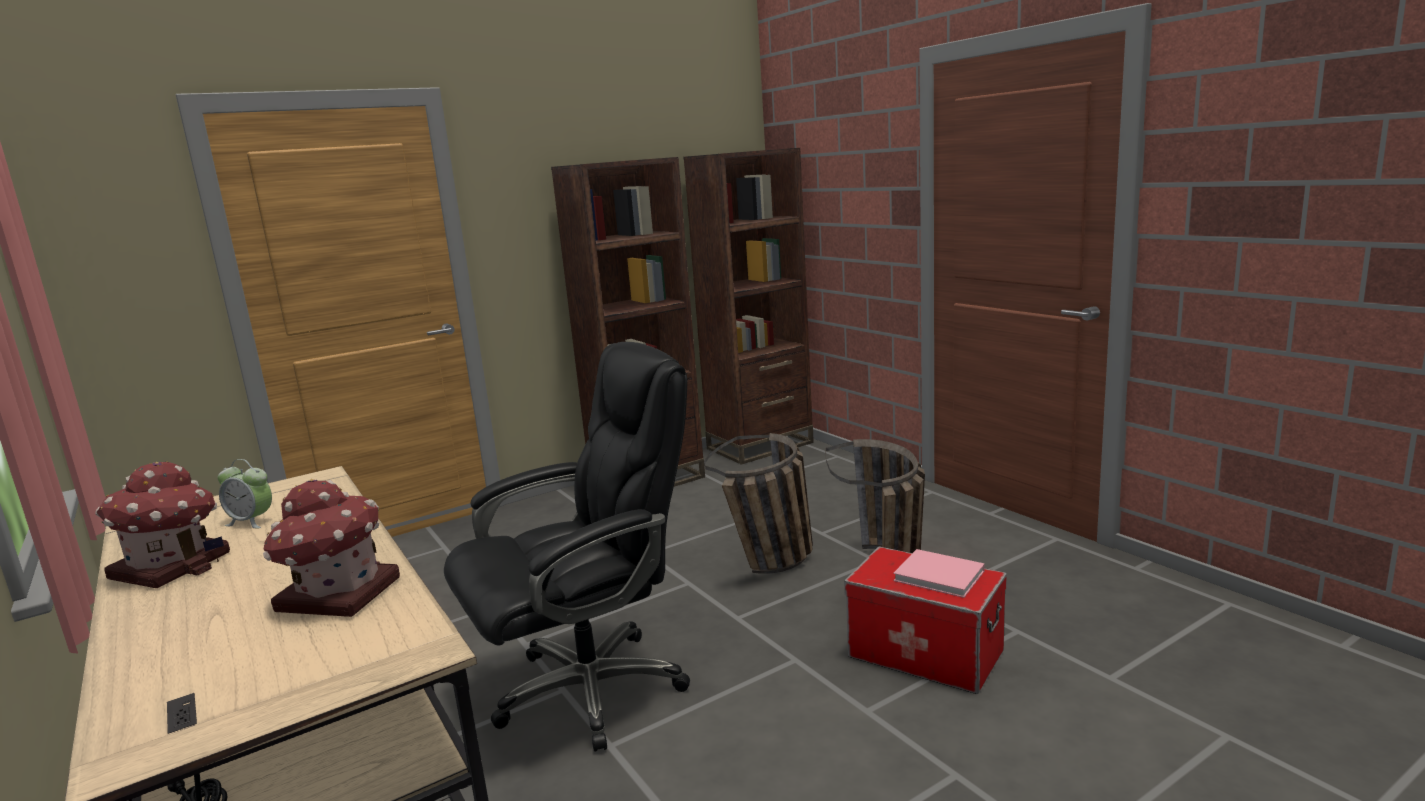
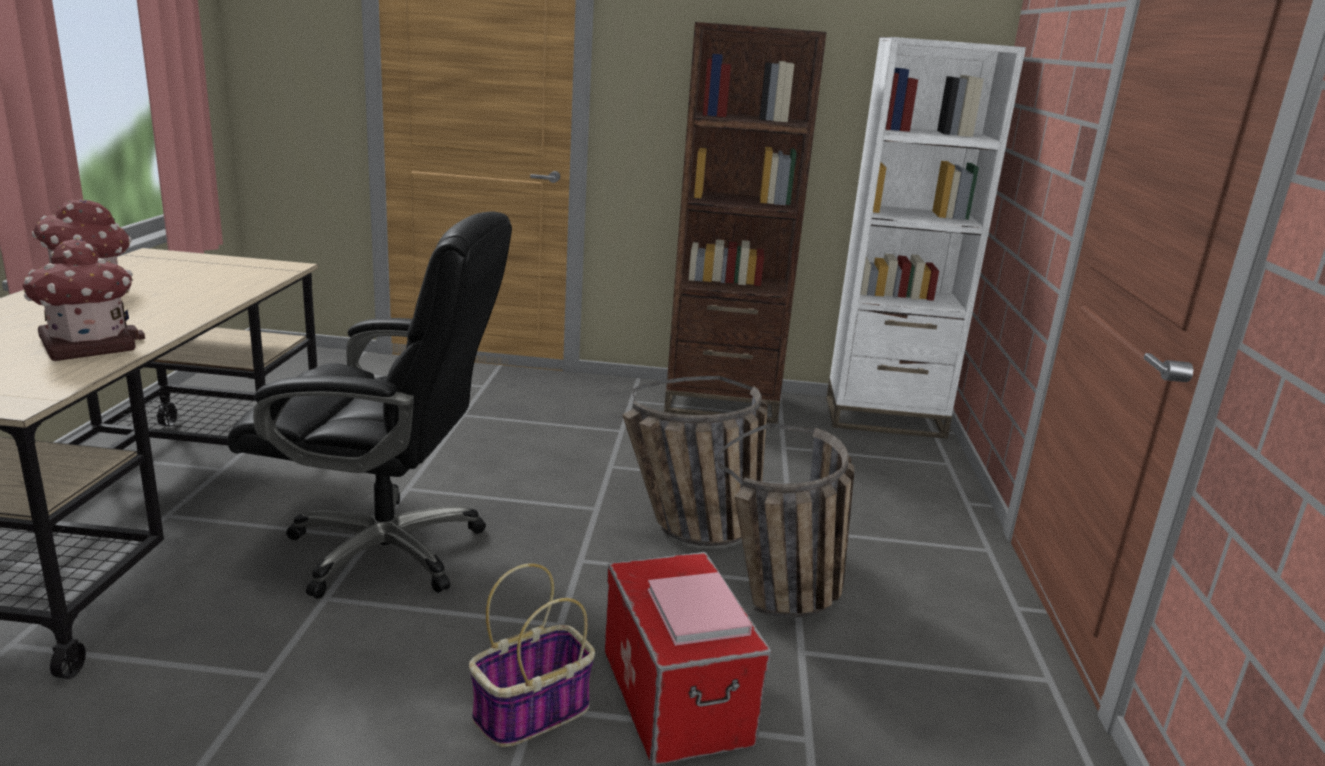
camera: 35 degrees right, 5 degrees up
alarm clock [218,459,272,528] -> none
brown bookcase [683,148,814,465] -> white bookcase [826,37,1026,439]
none -> basket [469,563,595,747]

